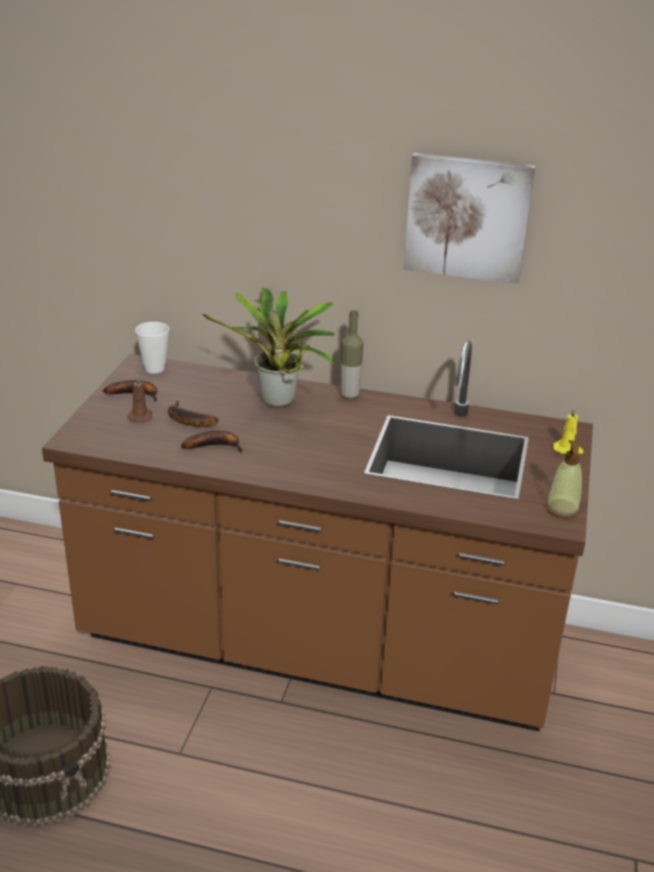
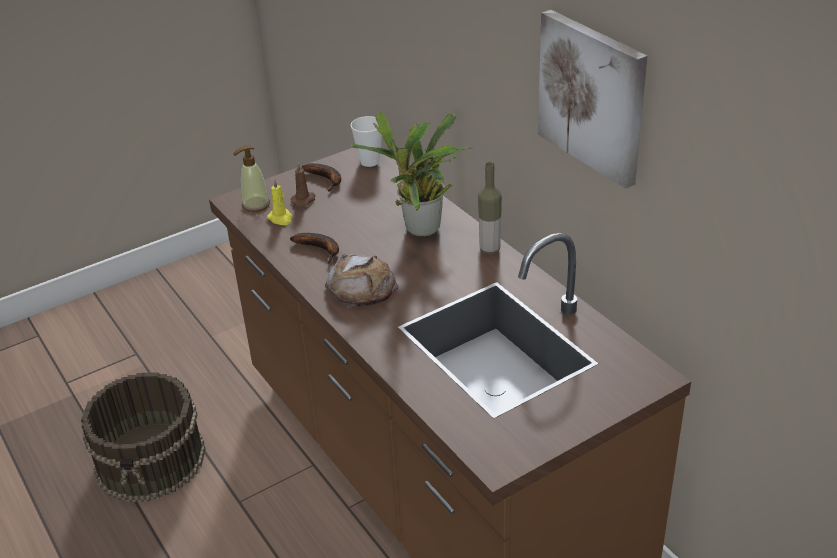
camera: 45 degrees right, 5 degrees up
banana [168,400,218,427] -> none
soap dispenser [546,440,582,518] -> soap dispenser moved to [233,145,270,212]
yellow candle [553,407,584,454] -> yellow candle moved to [267,179,292,225]
none -> bread [325,254,398,308]

